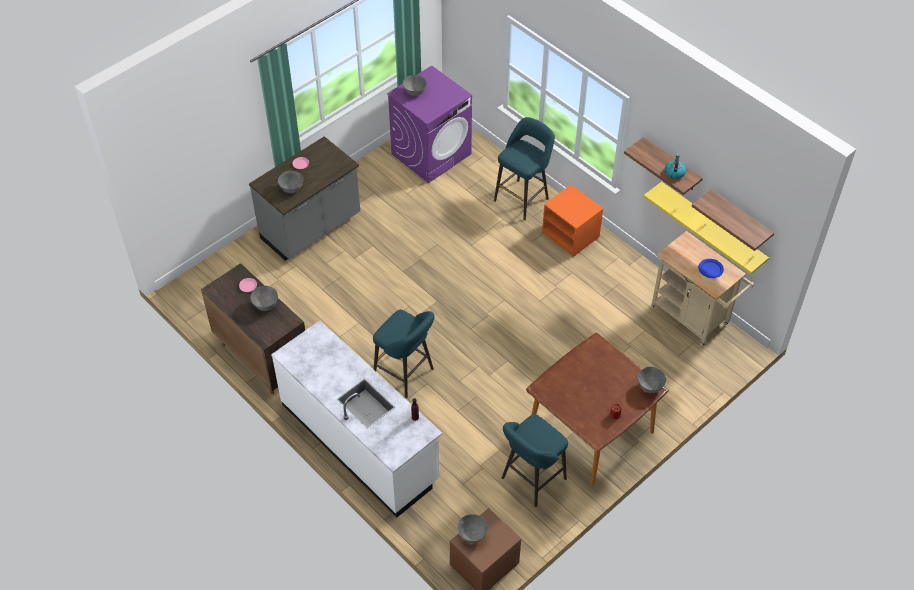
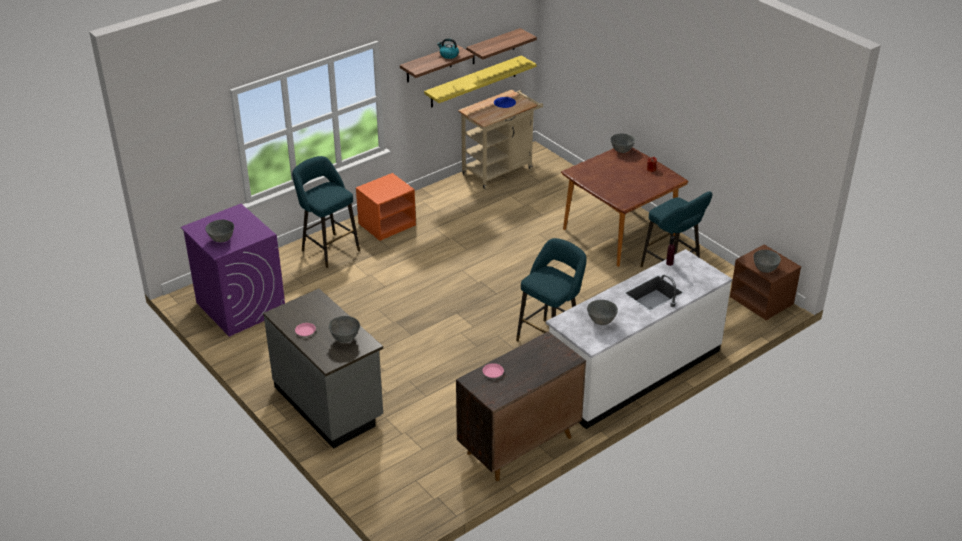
camera: 85 degrees left, 15 degrees down
grey bowl [250,286,278,311] -> grey bowl moved to [587,300,618,325]

